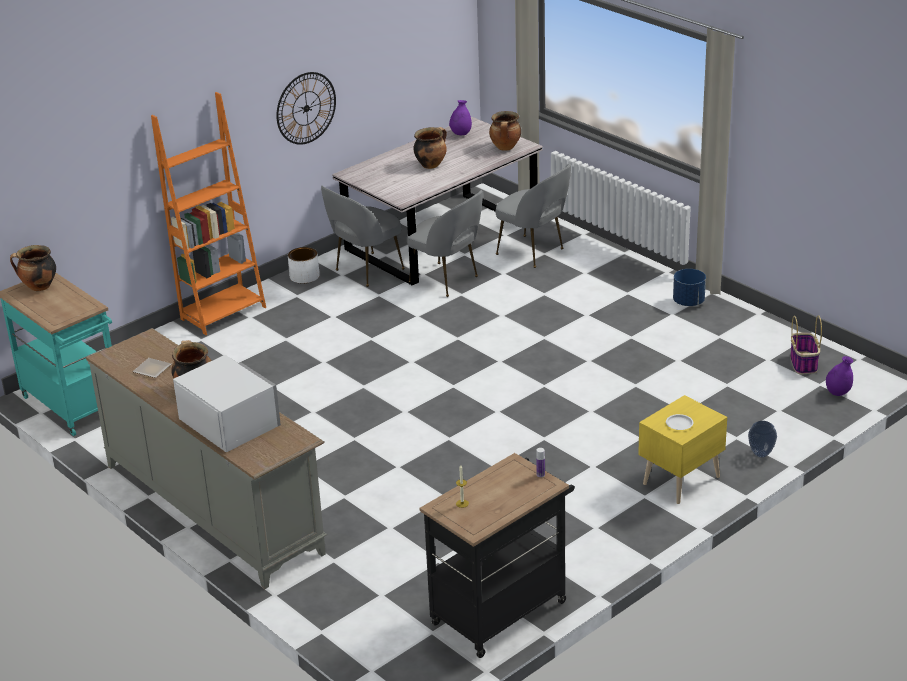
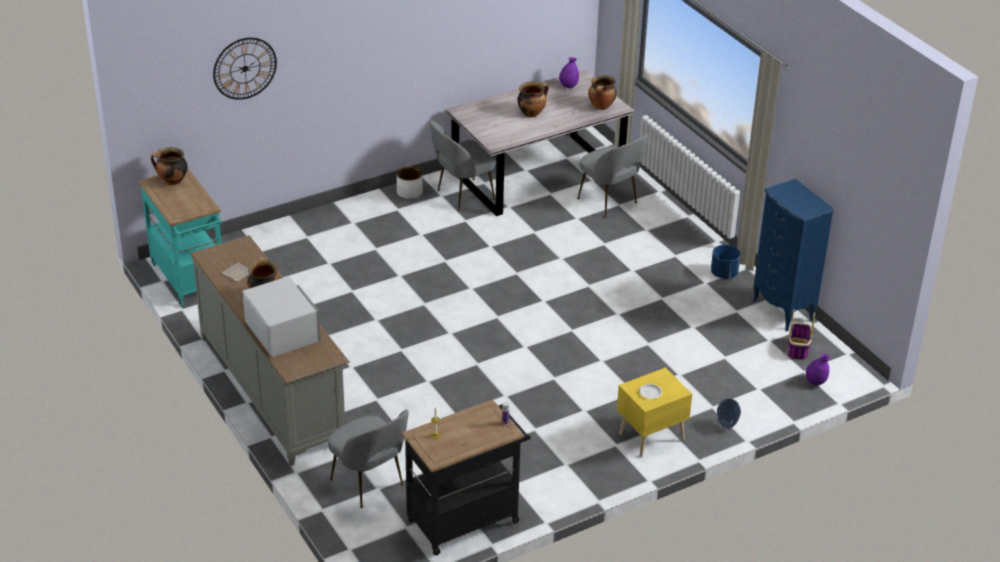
camera: 10 degrees right, 5 degrees up
orange bookcase [151,92,266,335] -> none
wall clock [276,72,336,145] -> wall clock moved to [213,38,277,100]
grey chair [407,190,483,297] -> grey chair moved to [328,410,409,508]
none -> blue dresser [752,179,834,331]

